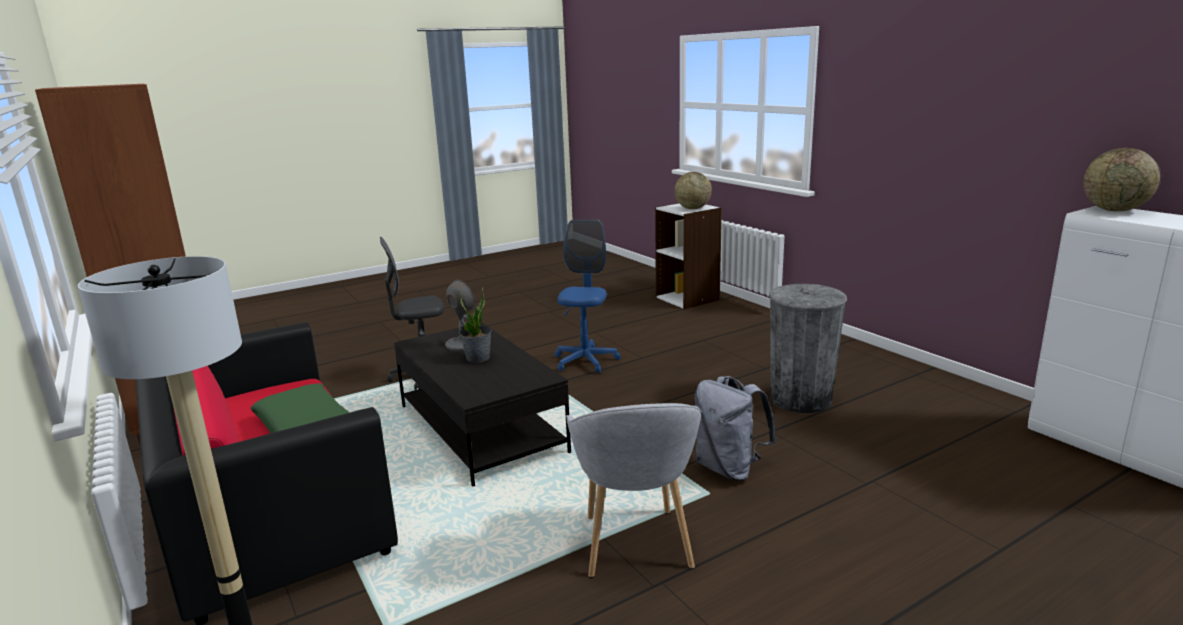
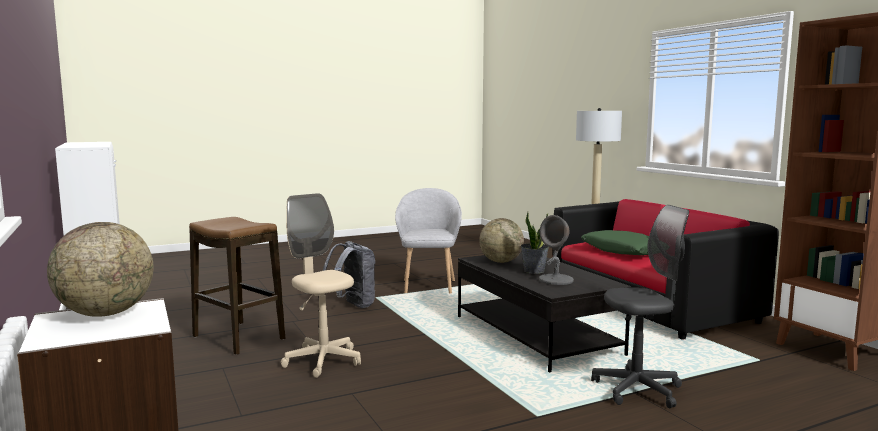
camera: 175 degrees left, 10 degrees down
blue office chair [555,220,621,373] -> none
grey trash can [769,284,847,413] -> stool [189,217,285,355]
globe [1083,148,1160,211] -> globe moved to [479,218,524,263]
none -> beige office chair [281,193,361,378]

